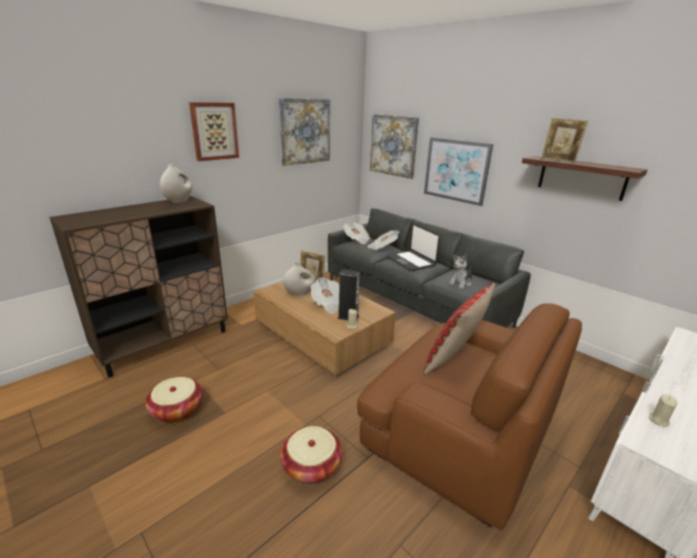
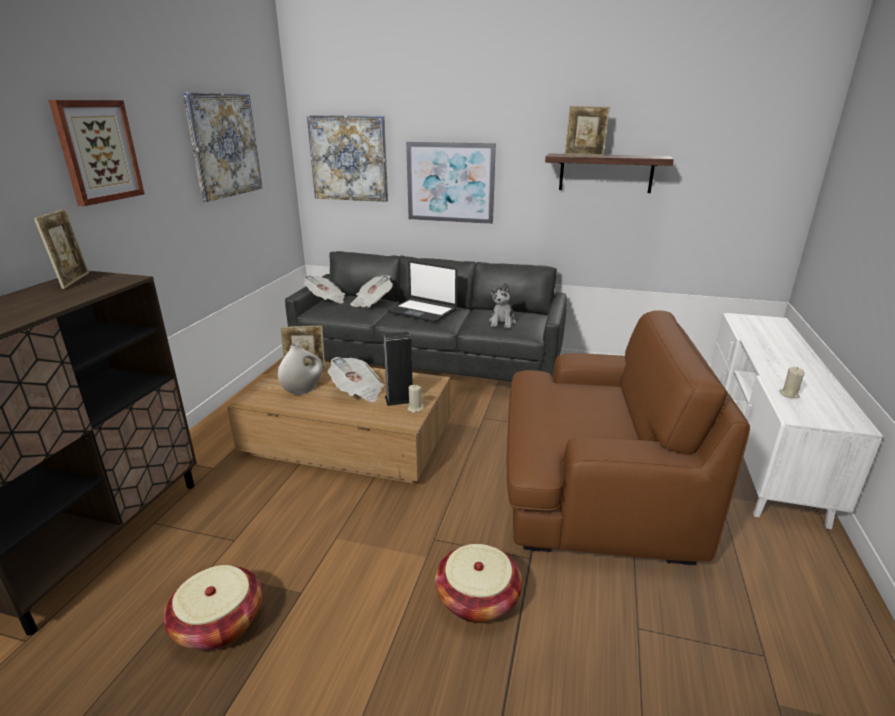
camera: 30 degrees left, 0 degrees up
white vase [160,163,193,203] -> picture frame [34,209,89,289]
pillow [423,283,495,375] -> none

